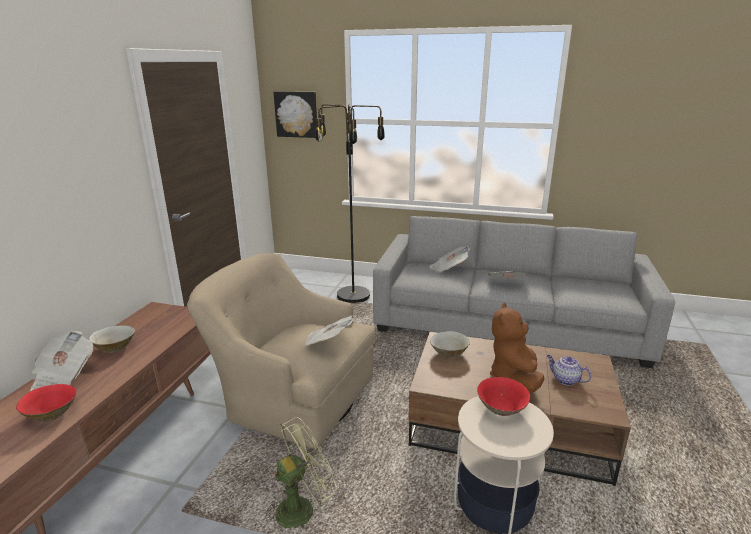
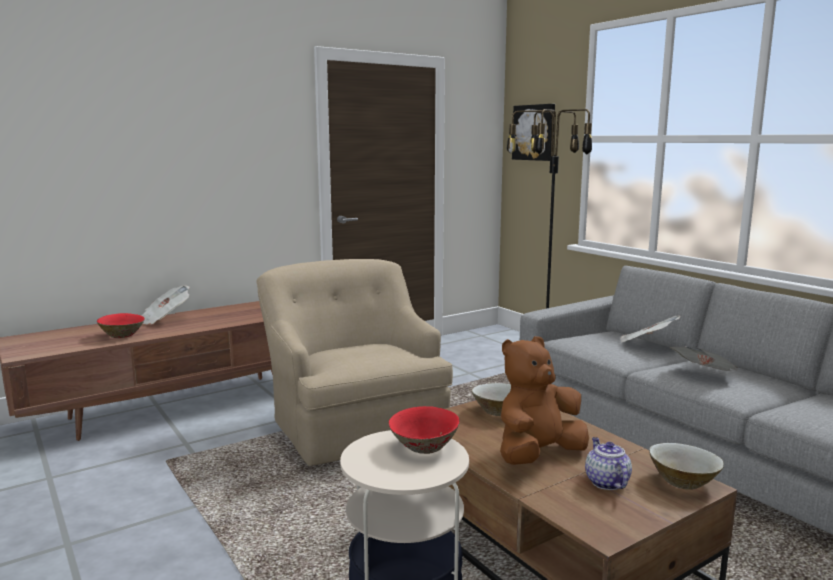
camera: 40 degrees right, 10 degrees down
beige bowl [89,325,135,353] -> beige bowl moved to [649,443,724,490]
green fan [266,417,337,529] -> none
newspaper [303,315,353,347] -> none

